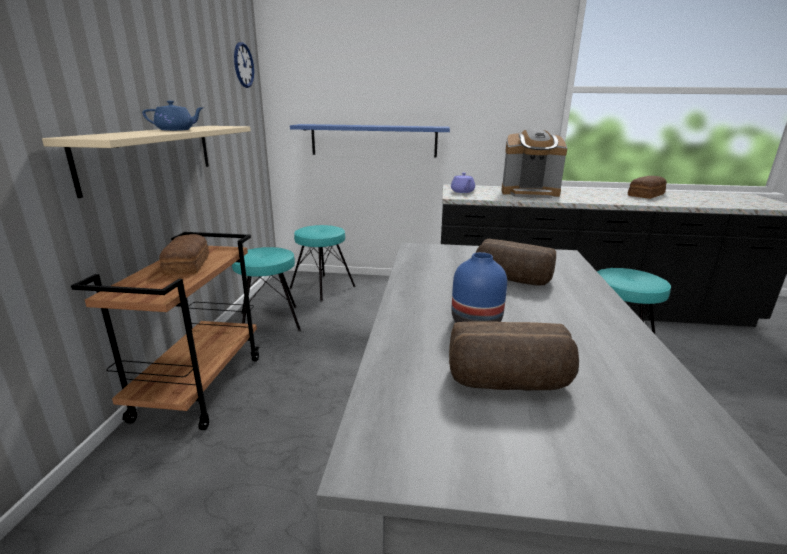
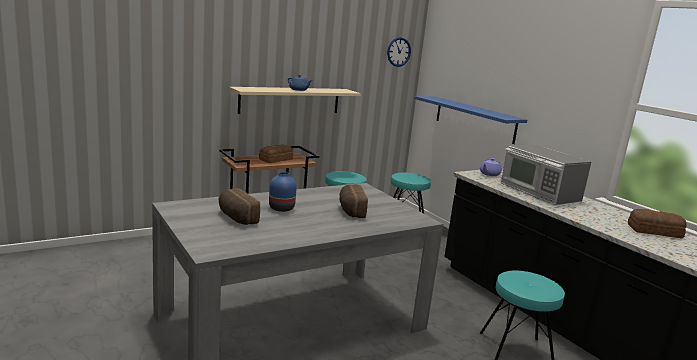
camera: 50 degrees right, 5 degrees down
coffee machine [501,129,567,198] -> microwave [501,144,591,205]

